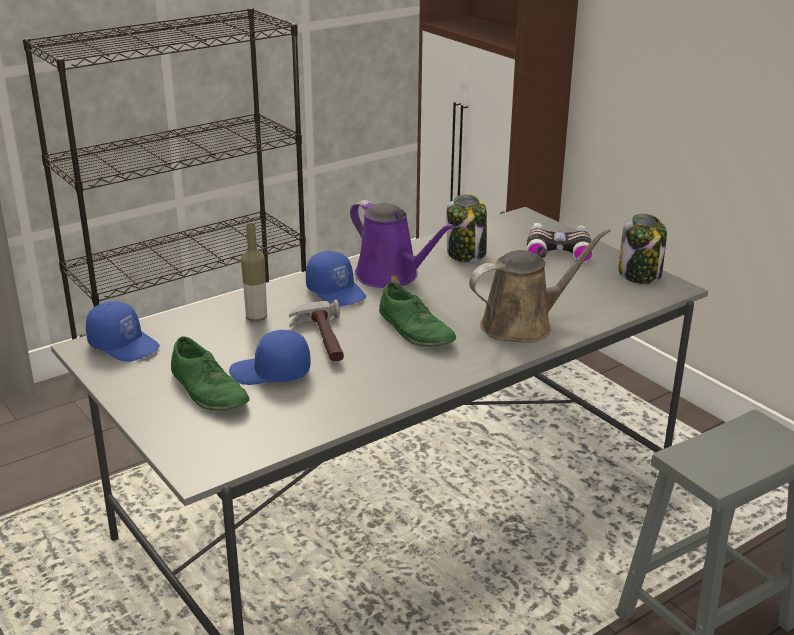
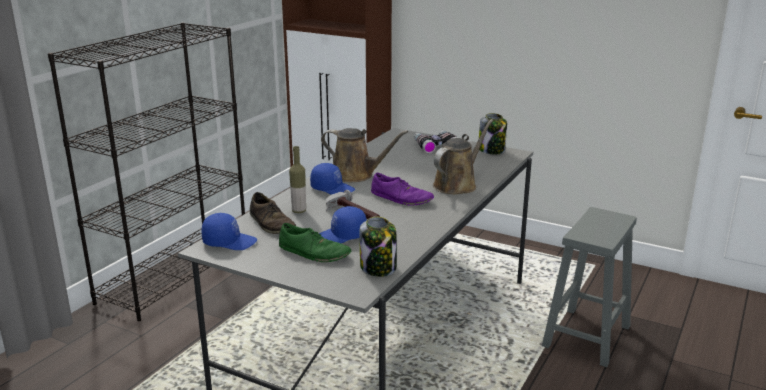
camera: 25 degrees left, 5 degrees down
purple watering can [350,200,455,288] -> brown watering can [321,128,408,182]
green shoe [379,282,456,347] -> purple shoe [371,173,434,206]
jar [446,194,487,262] -> jar moved to [359,217,397,277]
none -> brown shoe [250,192,296,234]

